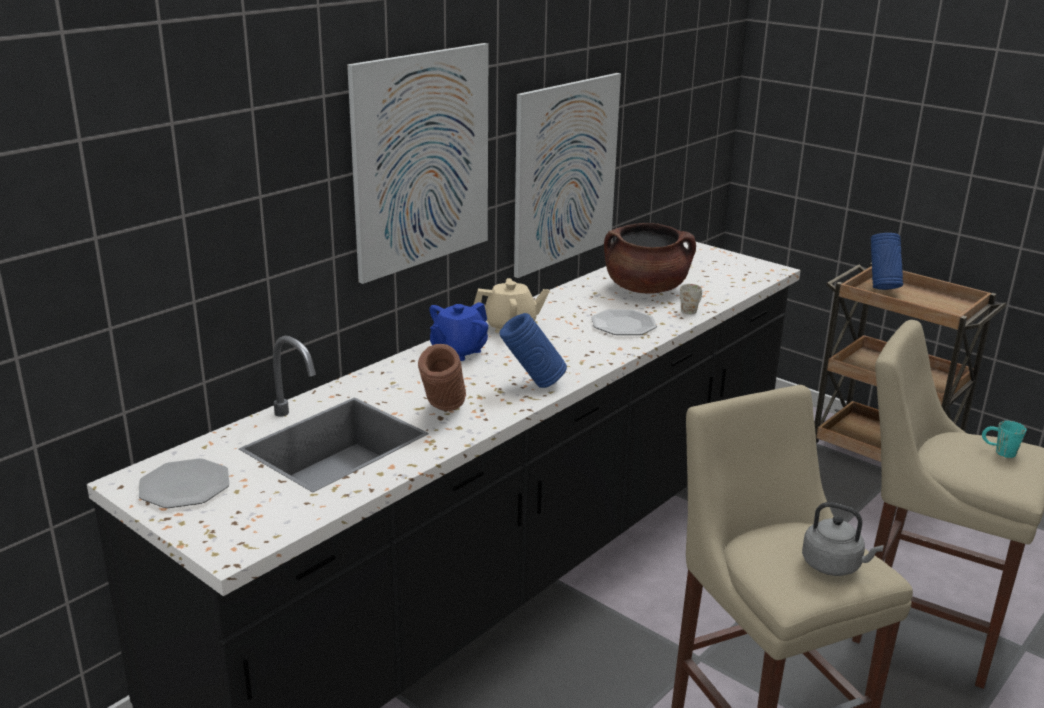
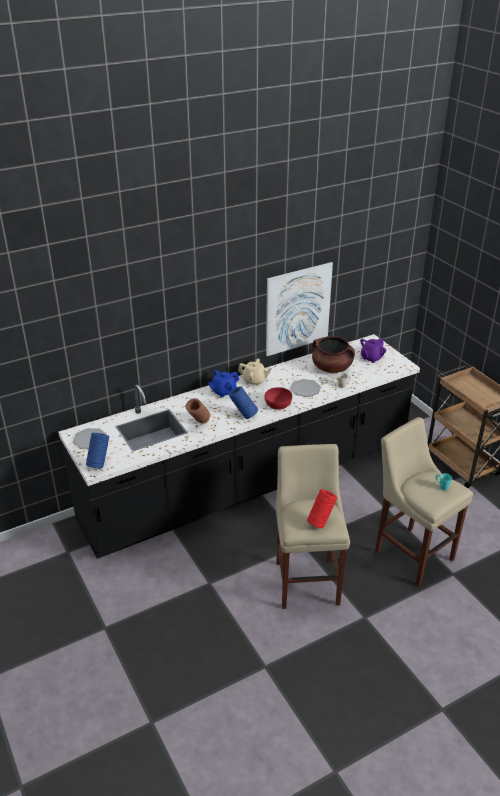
camera: 20 degrees right, 10 degrees up
picture [347,43,489,284] -> none
grey kettle [802,502,884,576] -> red vase [307,489,337,528]
blue vase [871,233,903,290] -> blue vase moved to [86,433,109,469]
none -> red bowl [265,387,292,410]
none -> purple teapot [360,338,386,363]

